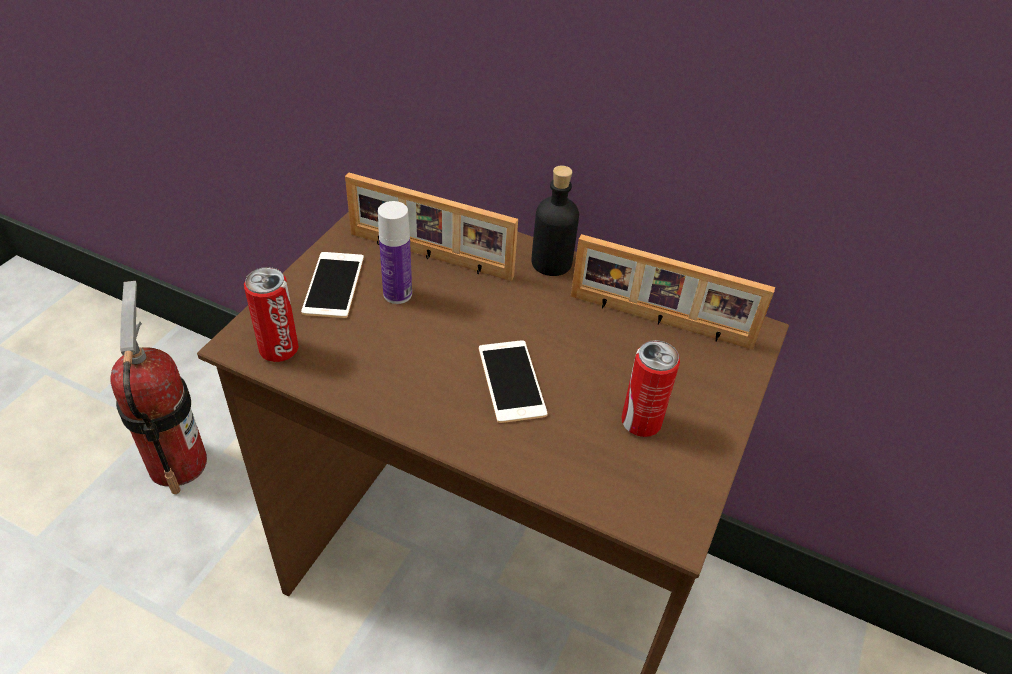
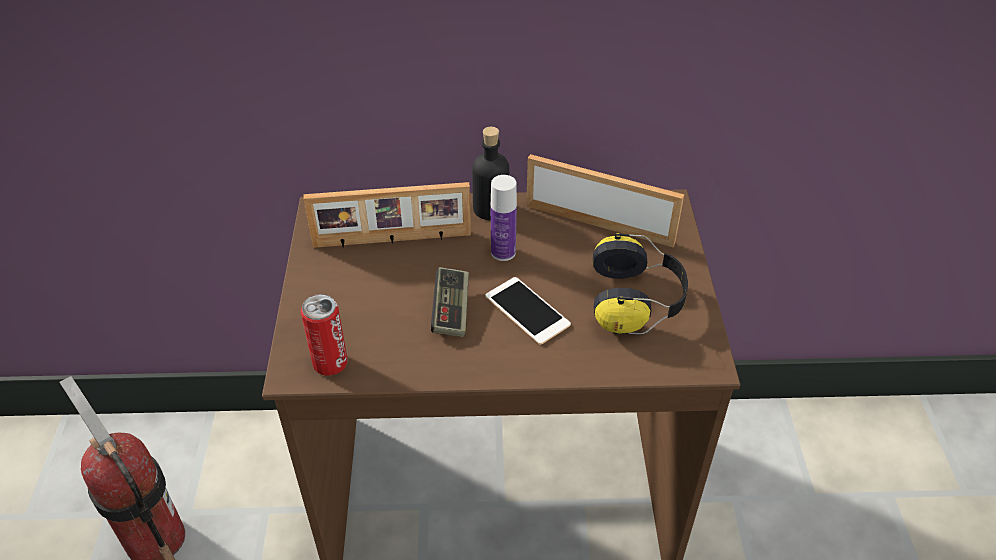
camera: 25 degrees left, 0 degrees up
phone [301,252,364,318] -> none
bottle [378,201,412,304] -> bottle moved to [491,175,517,261]
picture frame [571,234,775,350] -> picture frame turned 150 degrees counterclockwise [526,154,684,247]
can [621,340,680,437] -> headphones [593,233,688,335]
none -> game controller [431,267,469,337]

